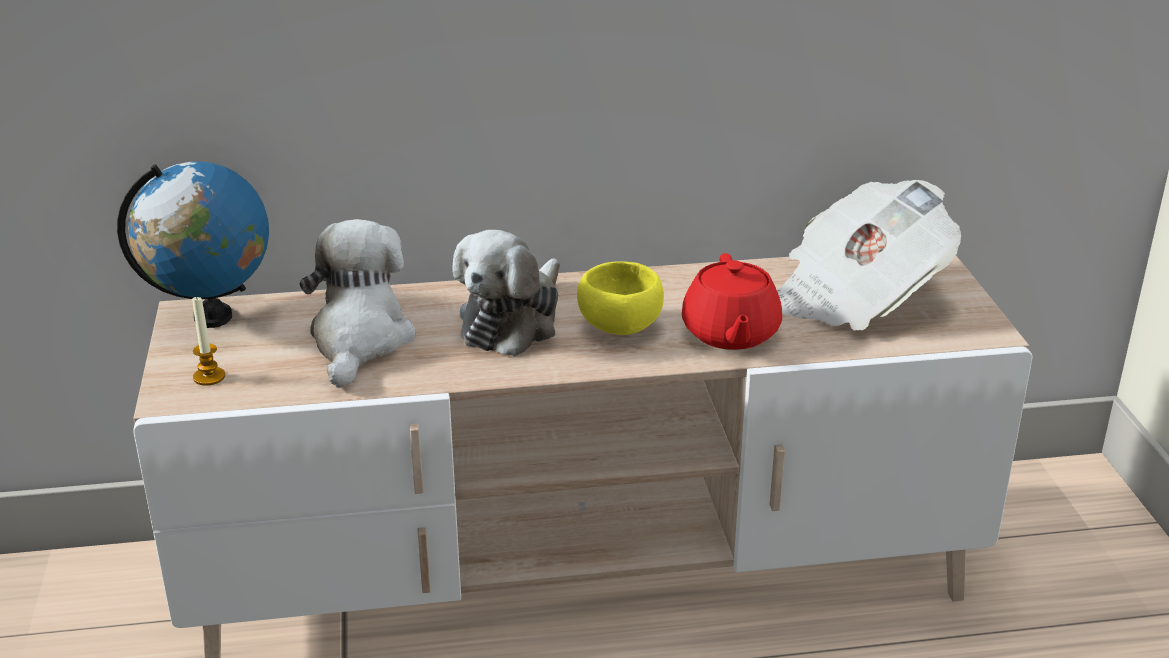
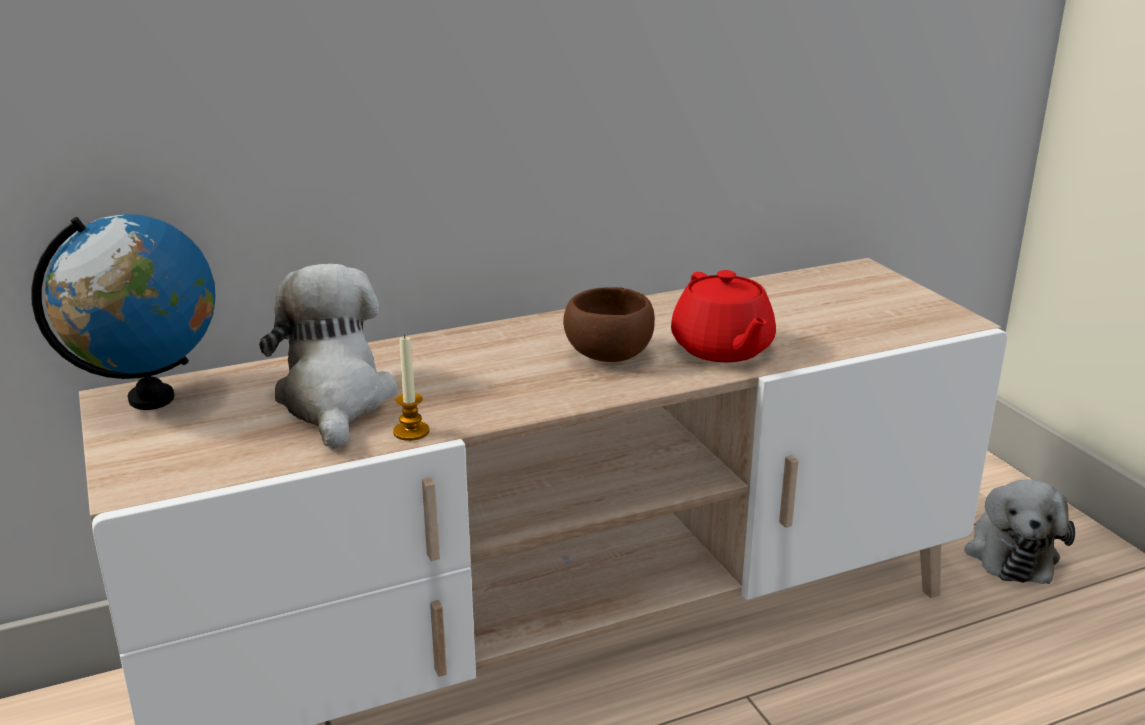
camera: 15 degrees left, 5 degrees down
candle [192,295,225,386] -> candle moved to [393,334,429,441]
plush toy [453,230,560,356] -> plush toy moved to [965,479,1075,584]
yellow bowl [577,261,664,335] -> brown bowl [563,287,655,362]
newspaper [777,180,961,331] -> none

